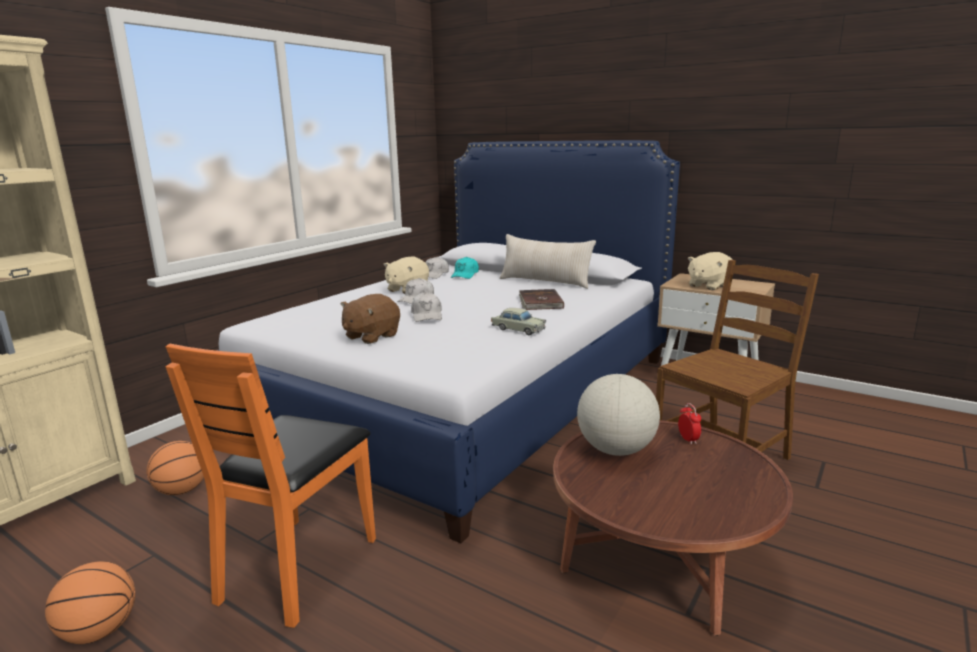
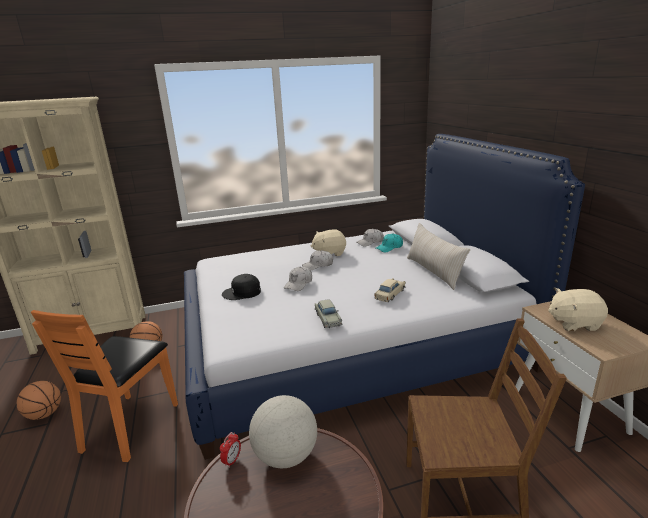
camera: 40 degrees right, 5 degrees up
orange chair [166,344,376,628] -> orange chair turned 45 degrees counterclockwise [31,310,178,462]
brown plush toy [341,294,400,344] -> black cap [222,274,261,300]
brown book [519,289,564,310] -> beige toy car [374,278,406,302]
alarm clock [678,403,701,445] -> alarm clock moved to [220,432,241,468]

